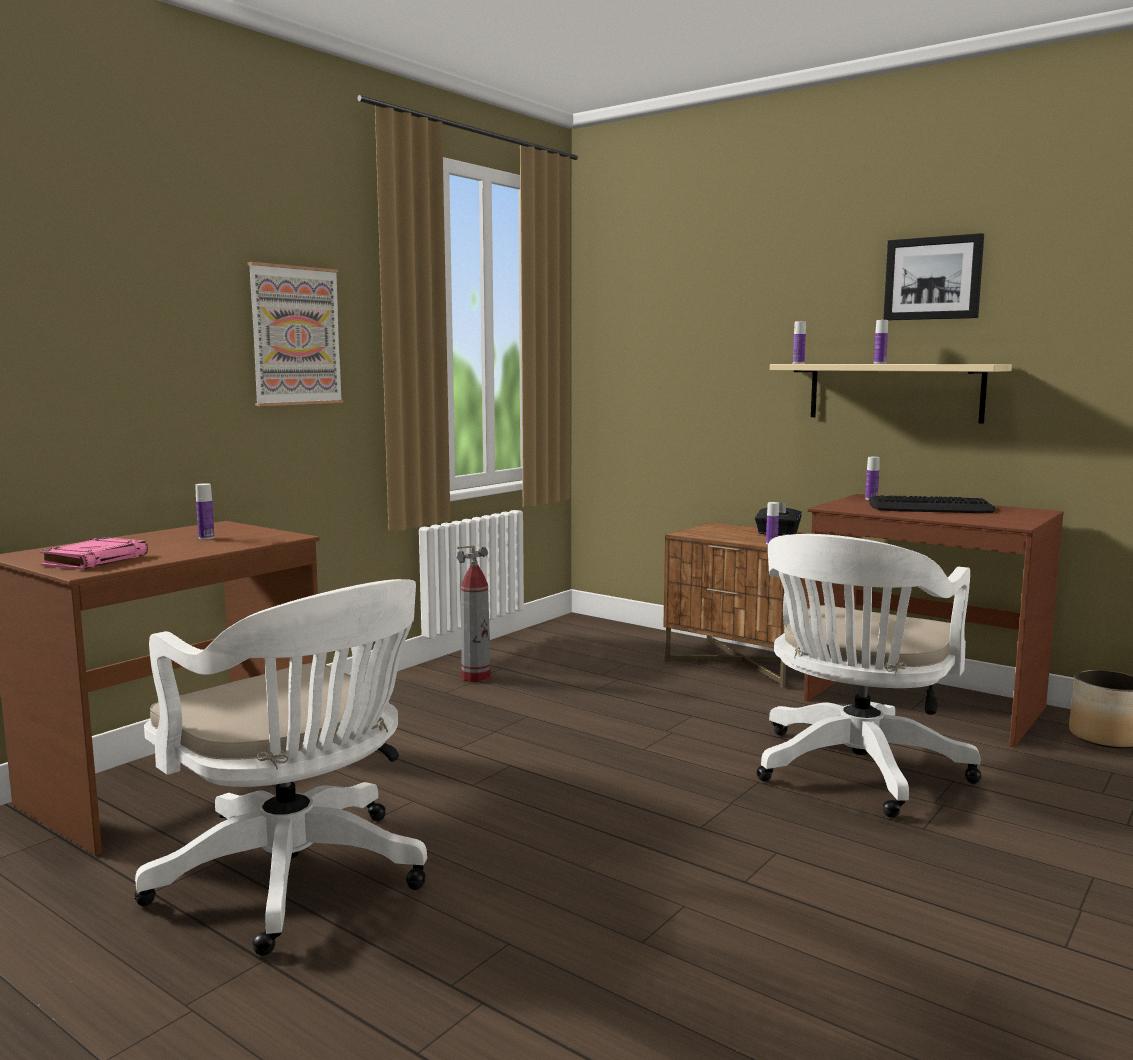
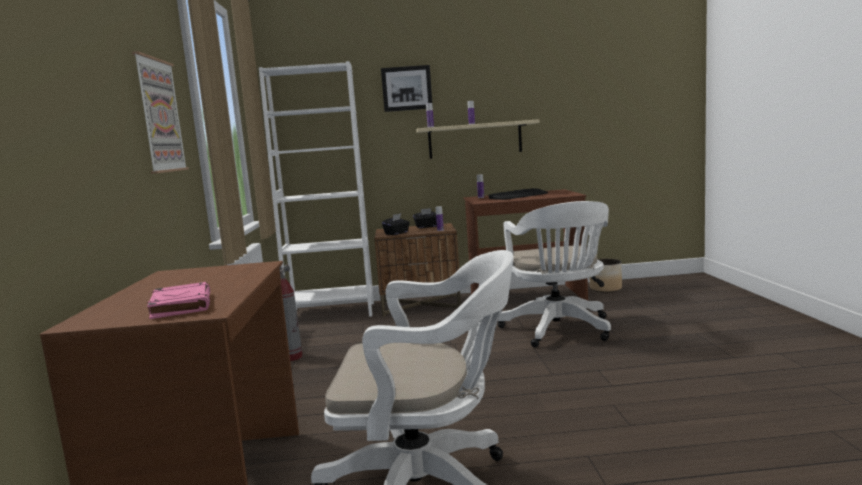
camera: 40 degrees left, 0 degrees up
bottle [195,483,215,540] -> none
picture [883,233,984,320] -> picture moved to [381,65,433,112]
none -> white bookcase [259,61,374,317]
none -> black tissue box [382,213,410,235]

